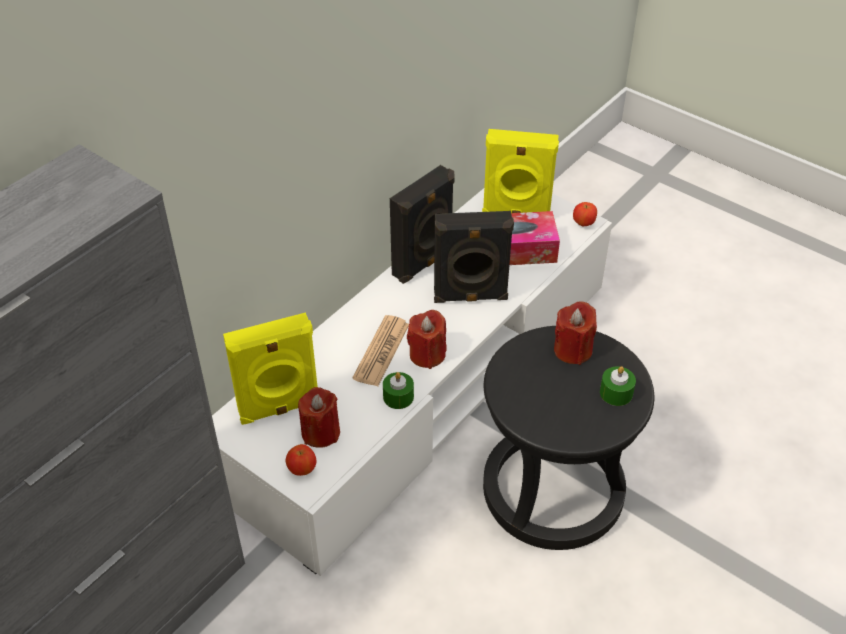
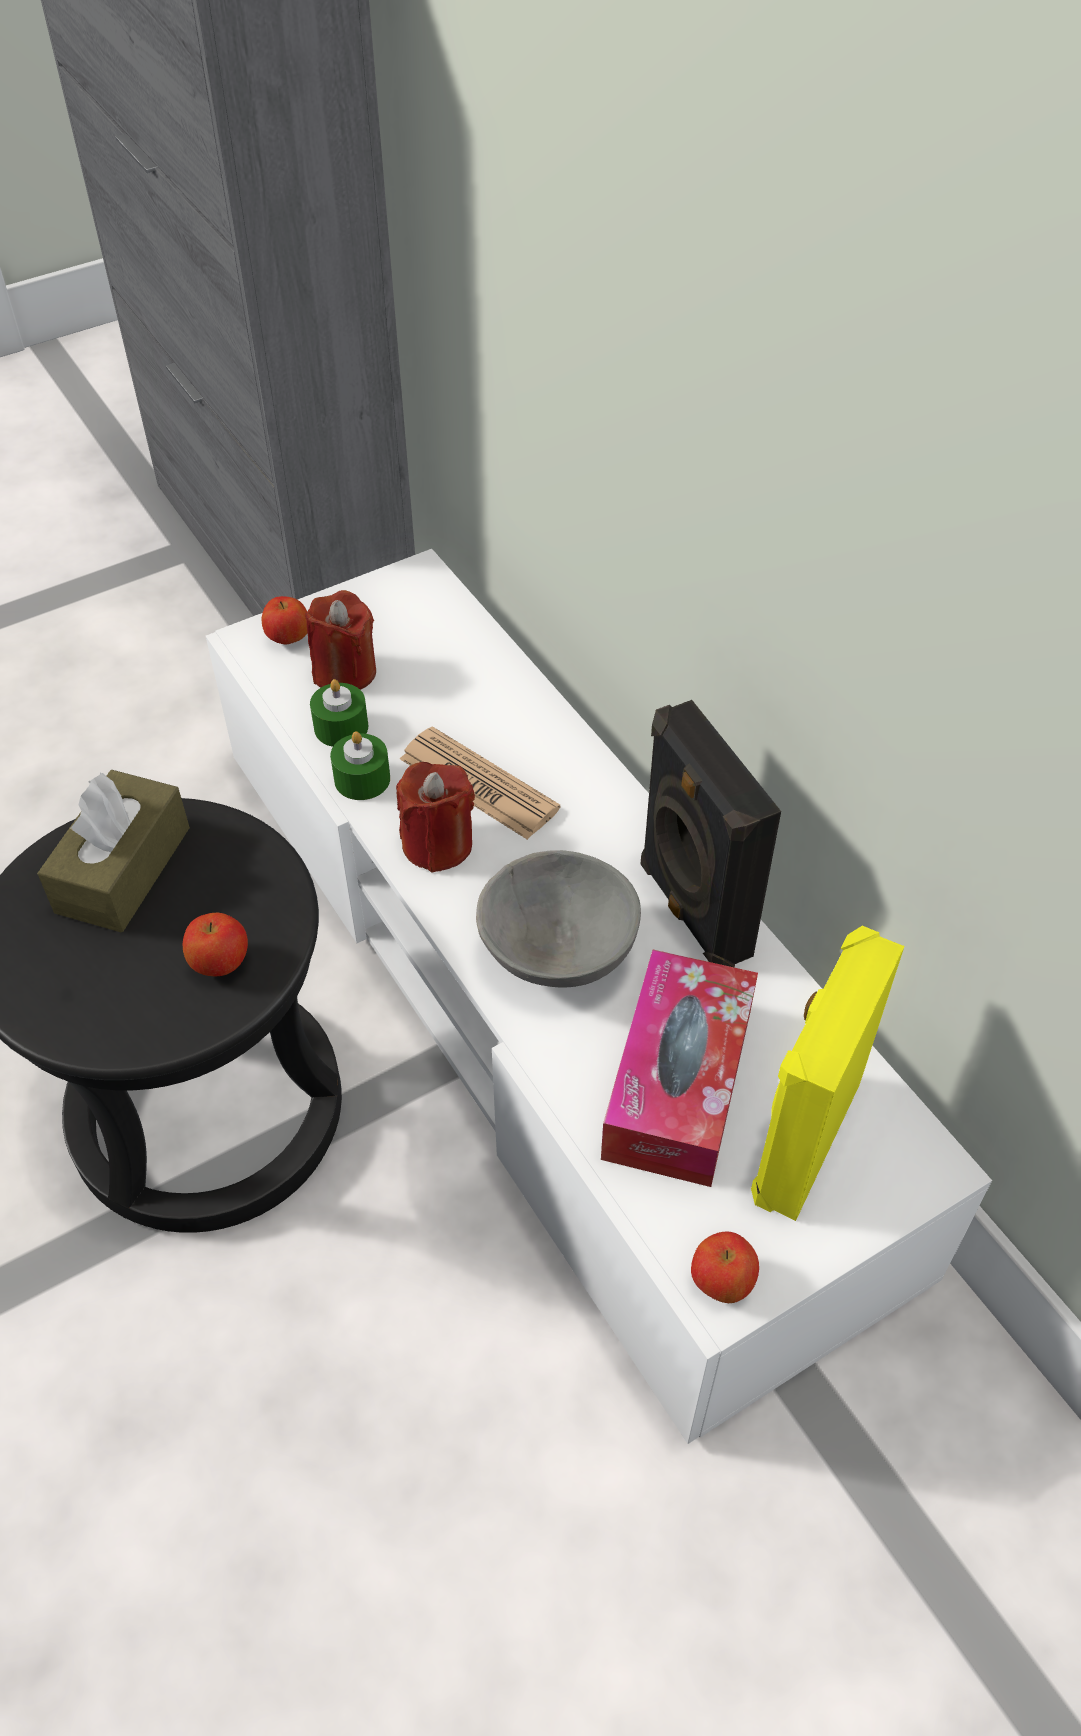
camera: 110 degrees right, 5 degrees up
yellow speaker [223,312,318,425] -> none
black speaker [434,211,514,303] -> grey bowl [476,850,641,988]
red candle [554,301,597,365] -> apple [183,913,248,976]
green candle [600,366,636,406] -> green candle moved to [310,679,368,747]
none -> brown tissue box [37,770,190,932]

